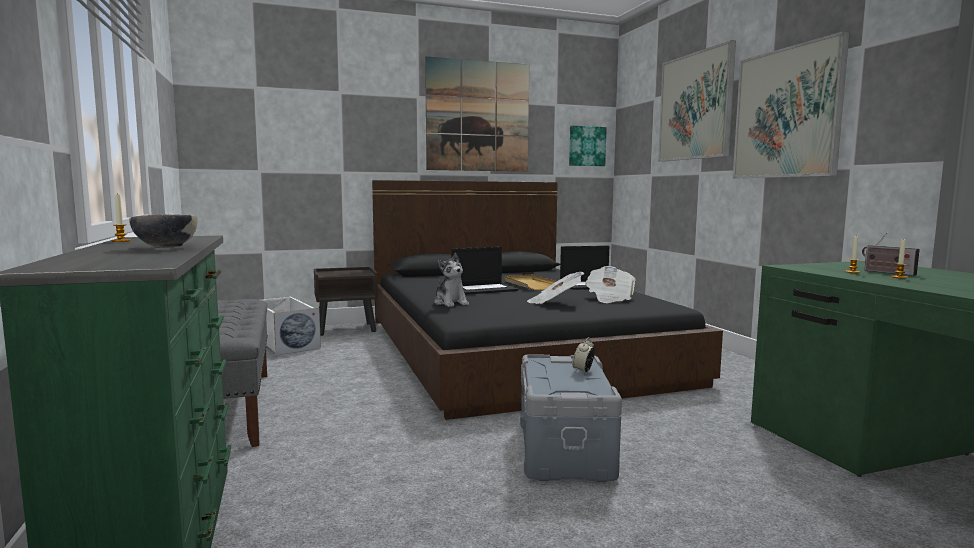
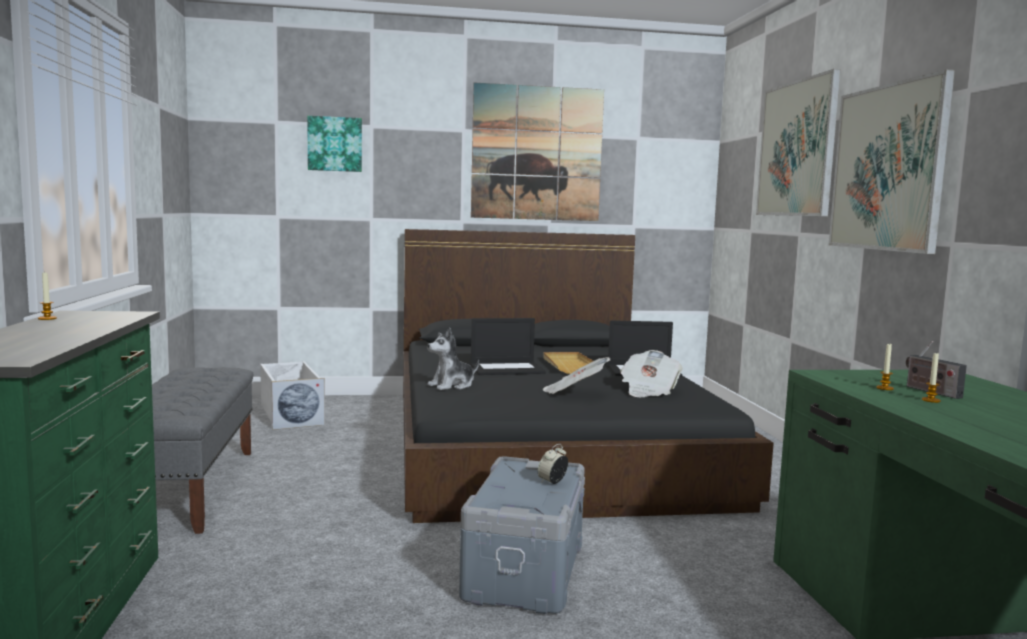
camera: 10 degrees right, 0 degrees up
bowl [129,214,198,248] -> none
brown nightstand [314,267,378,336] -> none
plush toy [434,253,469,307] -> plush toy turned 75 degrees clockwise [427,327,479,390]
picture [569,125,607,166] -> picture moved to [307,116,362,172]

